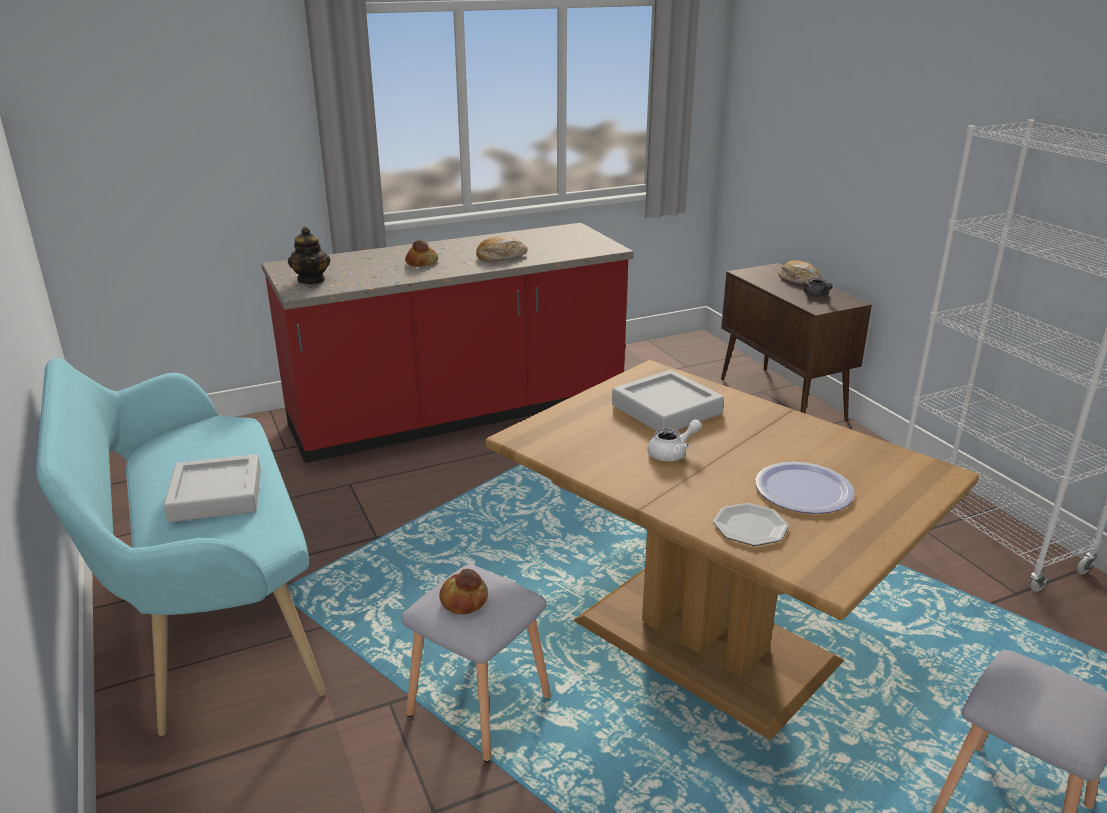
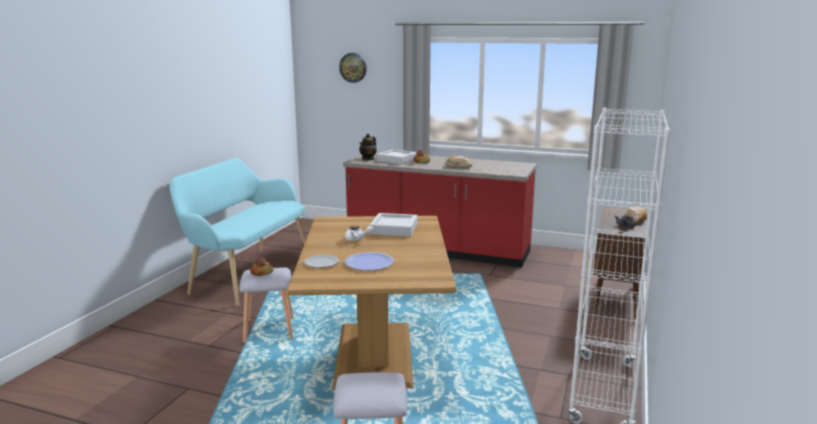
camera: 45 degrees right, 10 degrees down
grey tray [164,454,261,522] -> grey tray moved to [377,149,417,164]
none -> wall clock [339,53,367,83]

